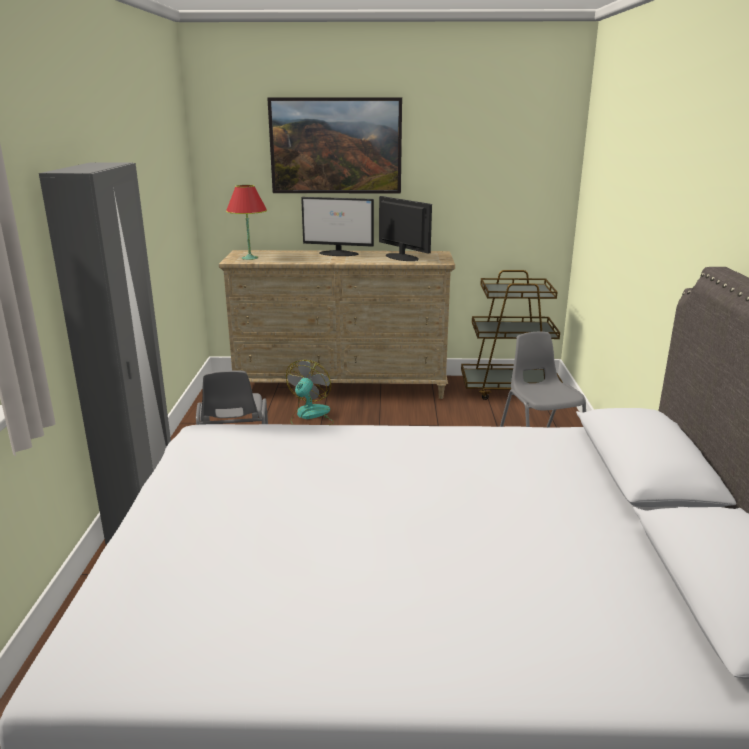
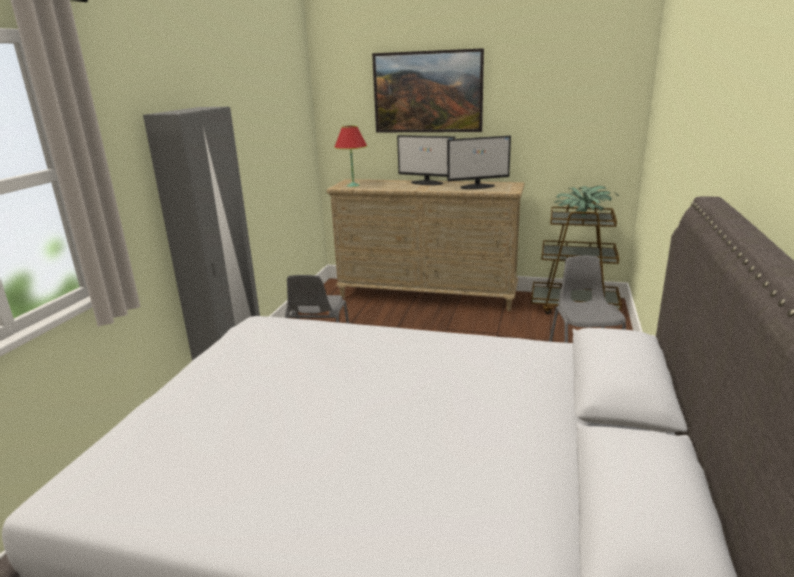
camera: 15 degrees right, 0 degrees up
fan [286,360,334,425] -> none
monitor [379,196,432,261] -> monitor turned 105 degrees clockwise [447,136,511,189]
none -> potted plant [554,186,619,217]

